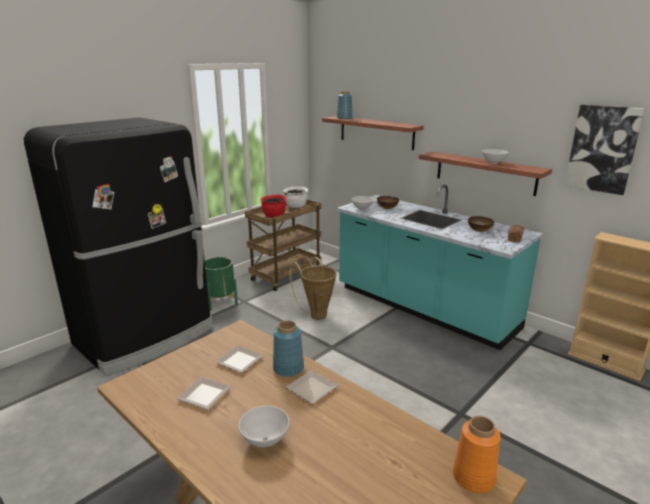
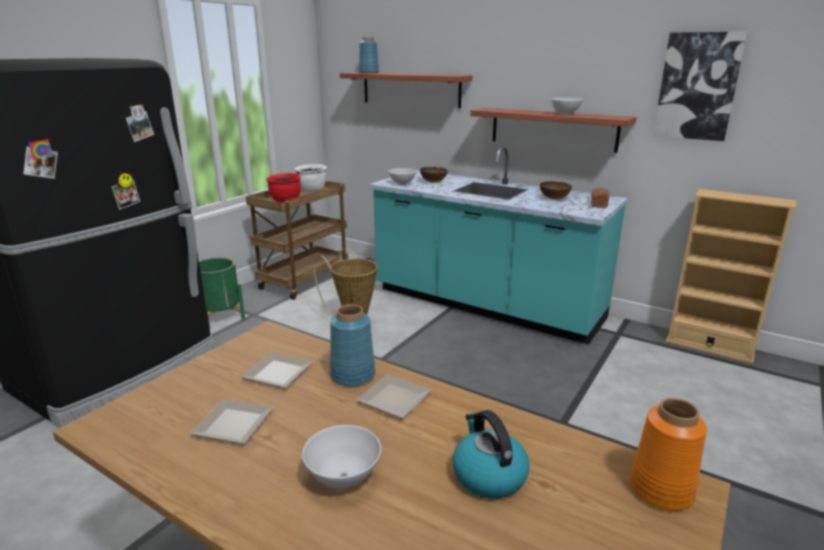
camera: 10 degrees left, 0 degrees up
none -> kettle [453,410,530,498]

